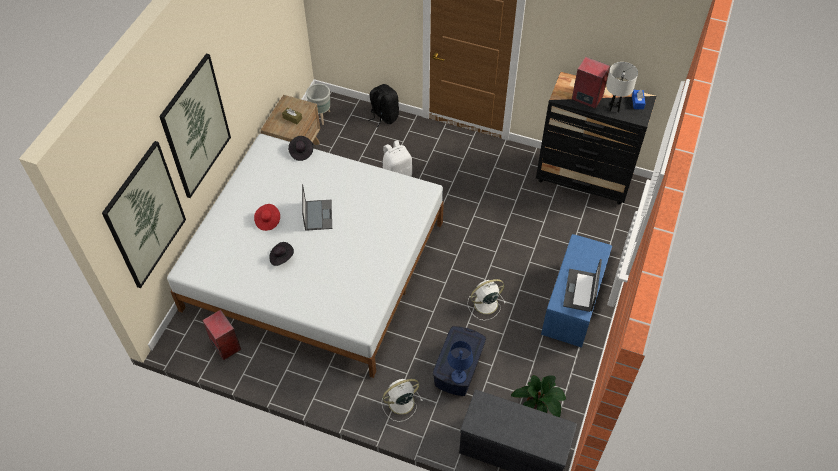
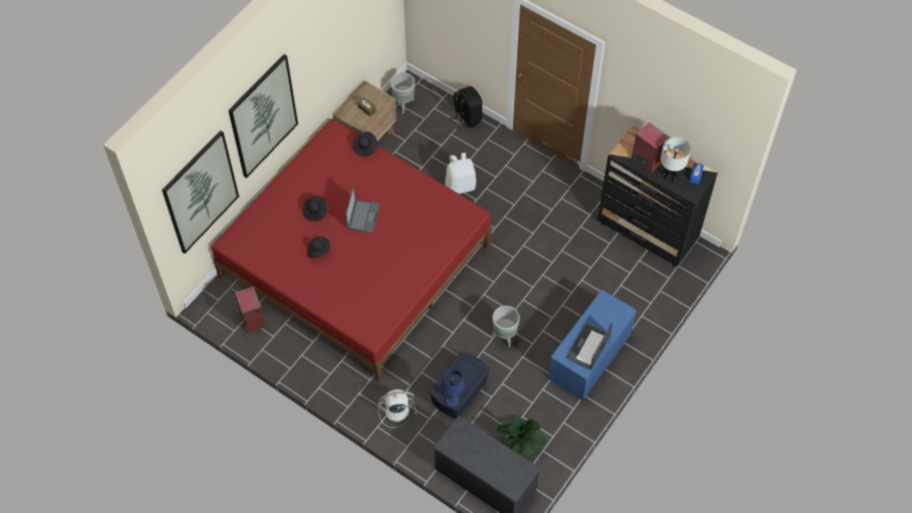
camera: 15 degrees right, 5 degrees up
white bed [167,134,444,378] -> red bed [212,119,492,382]
red hat [254,204,280,231] -> black hat [303,196,327,221]
white fan [468,279,506,320] -> grey planter [492,306,520,347]

